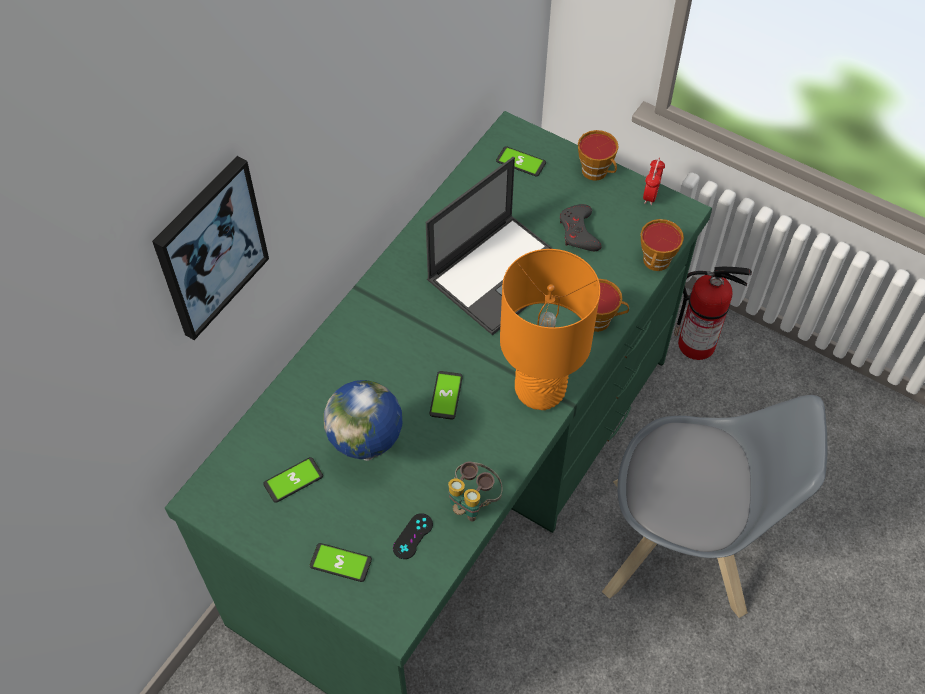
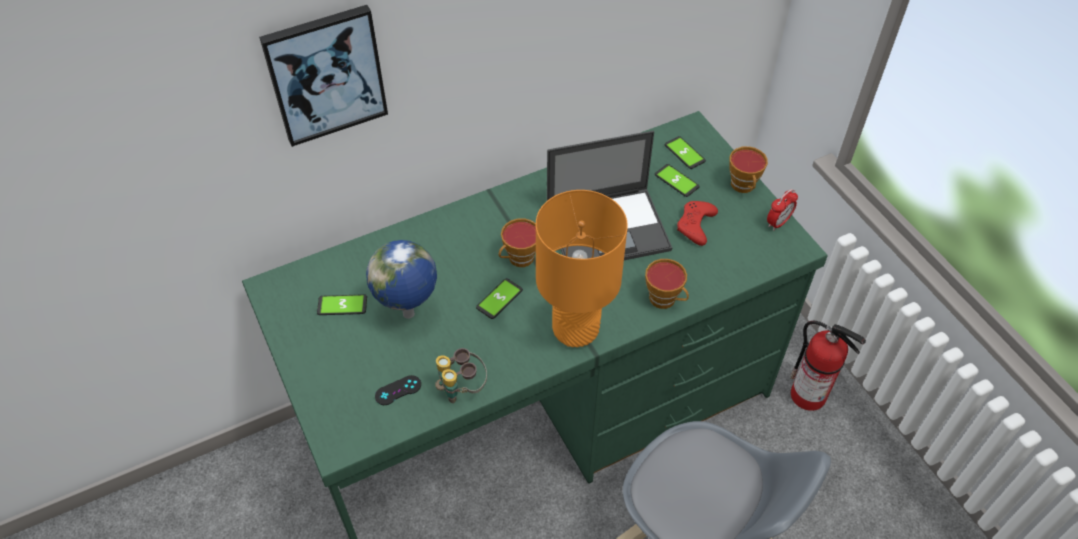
camera: 30 degrees right, 5 degrees down
phone [310,543,372,582] -> phone moved to [655,164,700,197]
grey game controller [560,204,602,251] -> red game controller [677,201,718,246]
cup [641,219,684,271] -> cup moved to [499,218,536,267]

